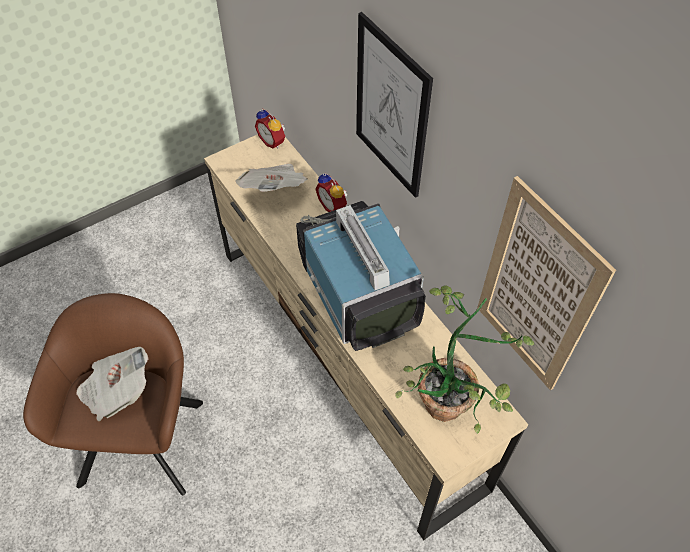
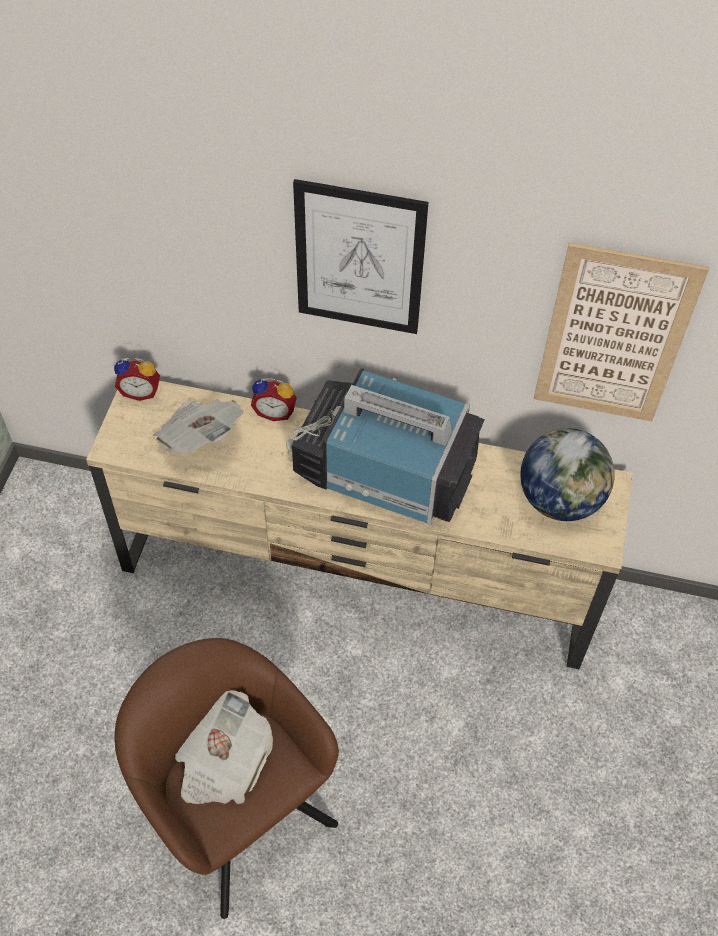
camera: 45 degrees left, 0 degrees up
potted plant [396,286,535,434] -> globe [520,428,615,521]

